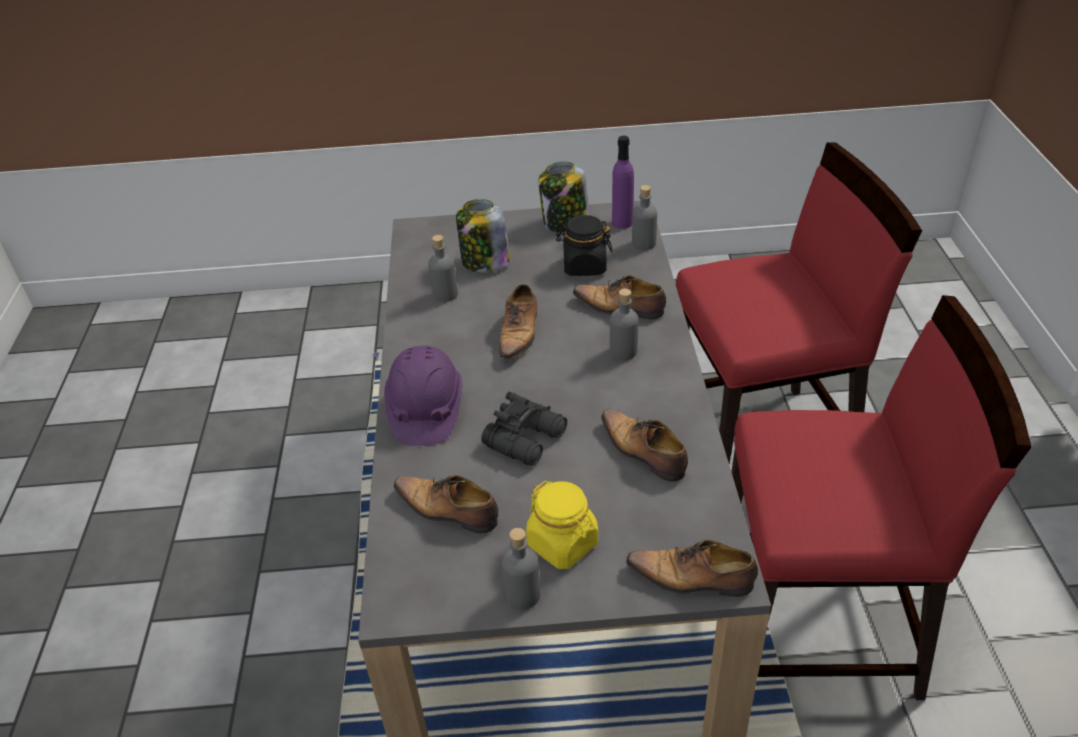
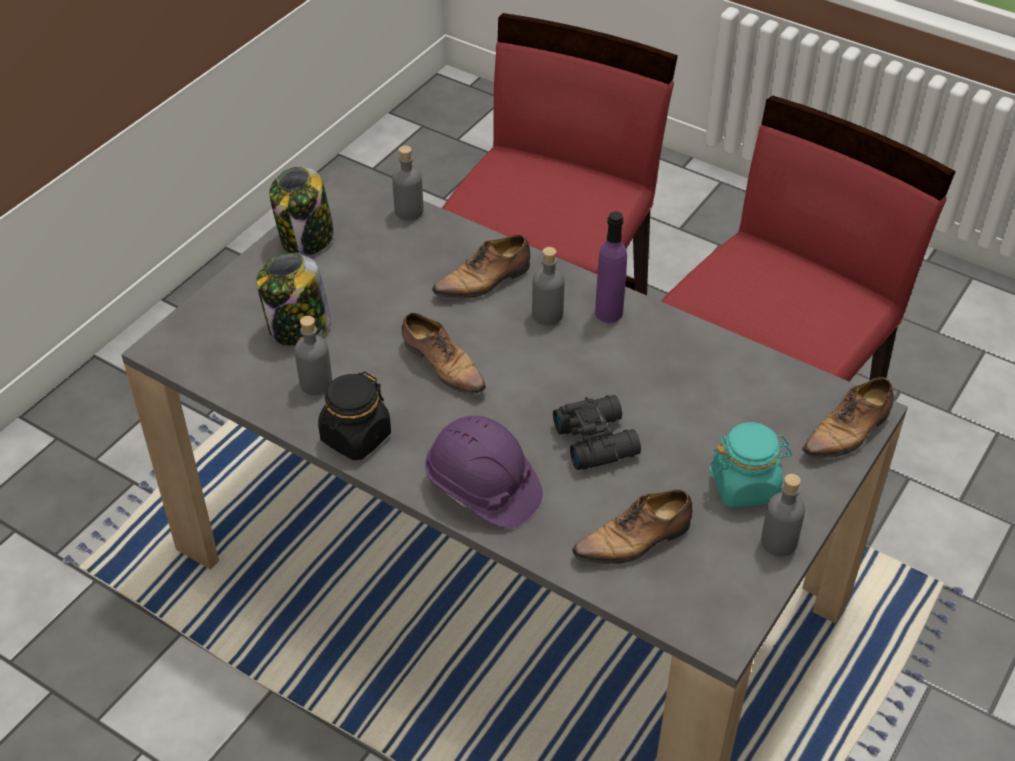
camera: 55 degrees left, 5 degrees up
yellow jar [526,481,598,569] -> turquoise jar [709,422,792,508]
black jar [556,215,612,276] -> black jar moved to [318,371,391,460]
shoe [601,409,688,482] -> none
purple bottle [612,136,634,229] -> purple bottle moved to [595,211,627,323]

